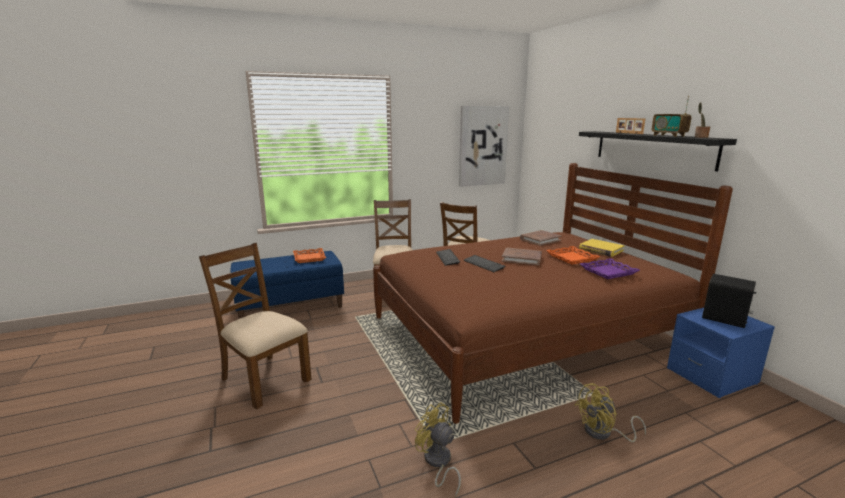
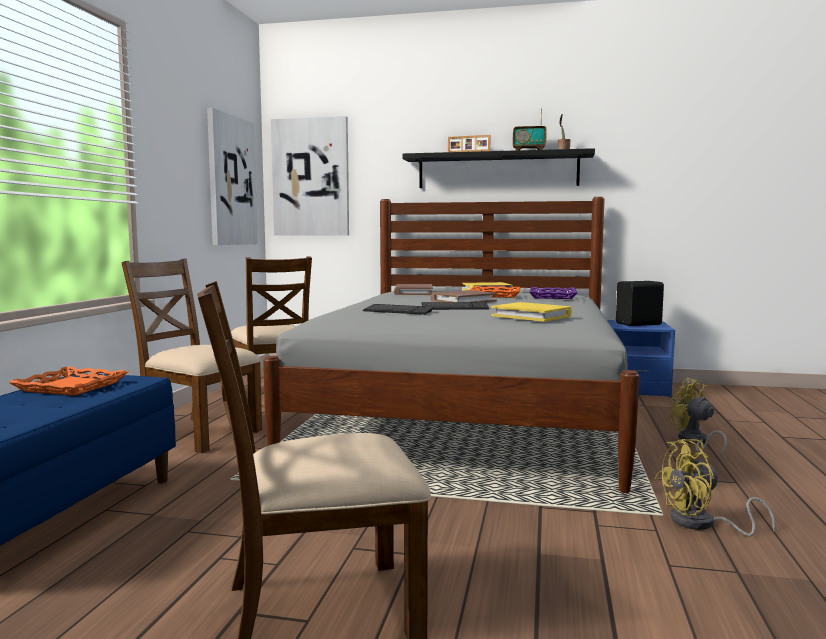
camera: 55 degrees left, 10 degrees down
brown bed [373,163,733,424] -> grey bed [263,197,639,493]
yellow fan [575,383,646,442] -> yellow fan turned 135 degrees clockwise [670,378,727,457]
none -> picture [271,116,349,236]
none -> yellow book [491,302,572,322]

